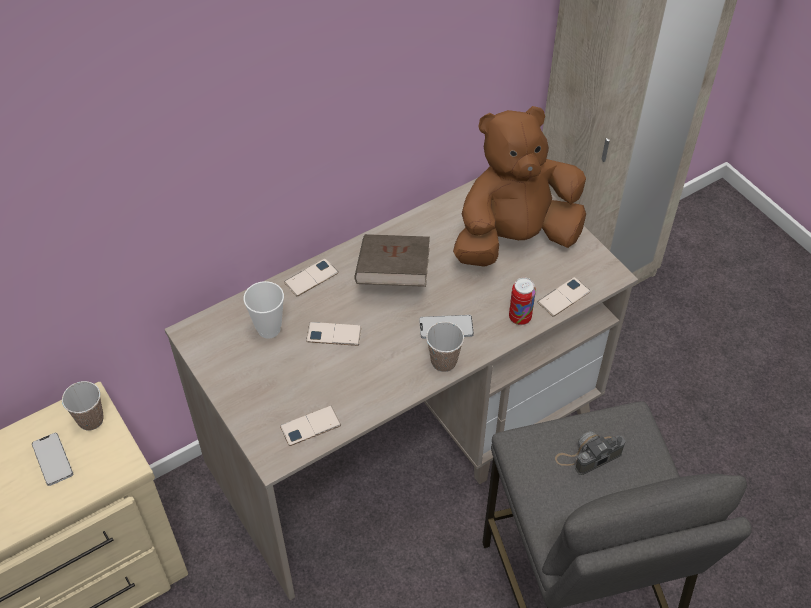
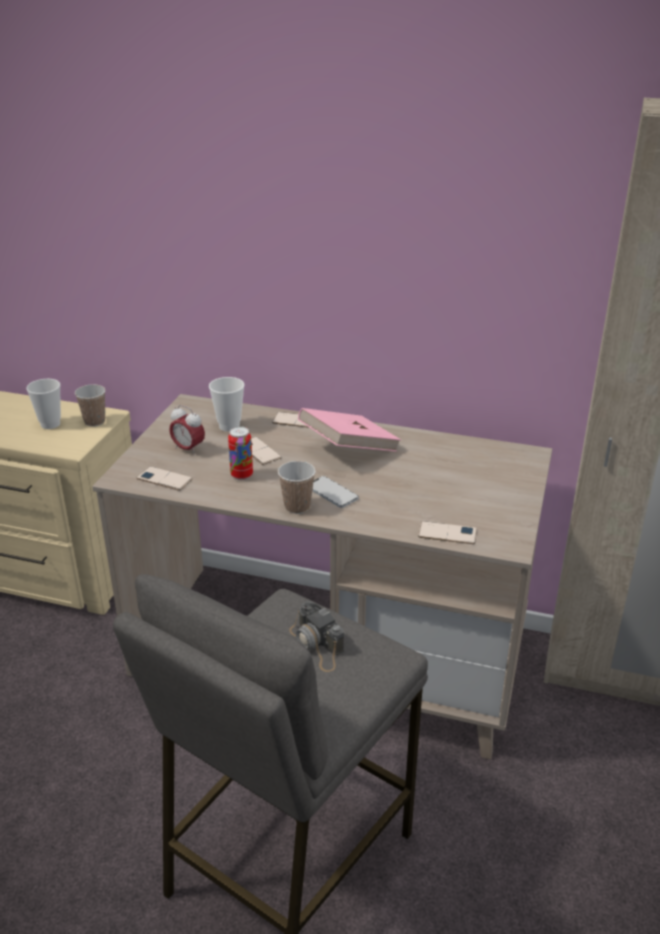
camera: 50 degrees right, 20 degrees down
phone [32,433,73,486] -> cup [26,379,61,429]
brown book [354,234,430,287] -> pink book [298,408,401,452]
brown plush toy [453,106,586,267] -> none
can [509,278,536,325] -> can moved to [228,426,253,480]
camera [555,431,626,475] -> camera turned 150 degrees counterclockwise [289,601,344,672]
none -> alarm clock [169,405,205,456]

